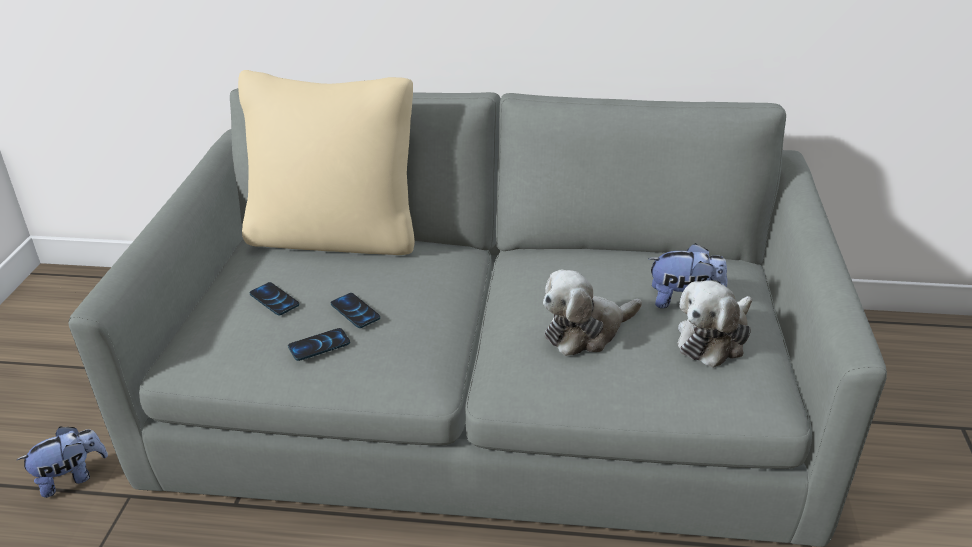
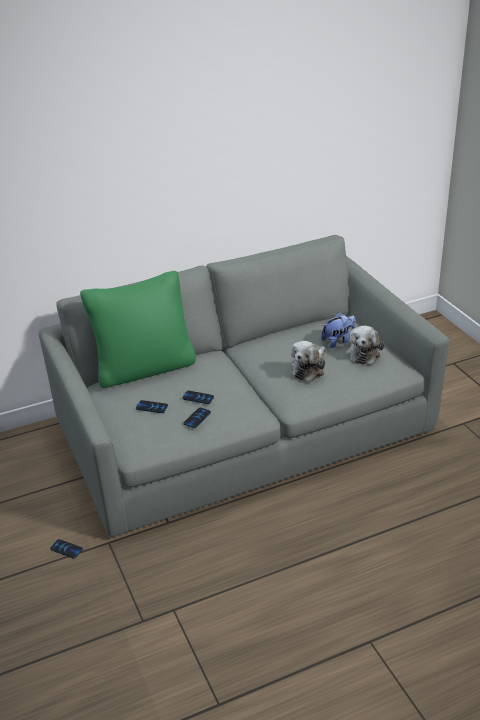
camera: 30 degrees left, 0 degrees up
plush toy [17,426,108,498] -> phone [50,539,83,559]
beige pillow [238,70,415,255] -> green pillow [80,271,196,388]

